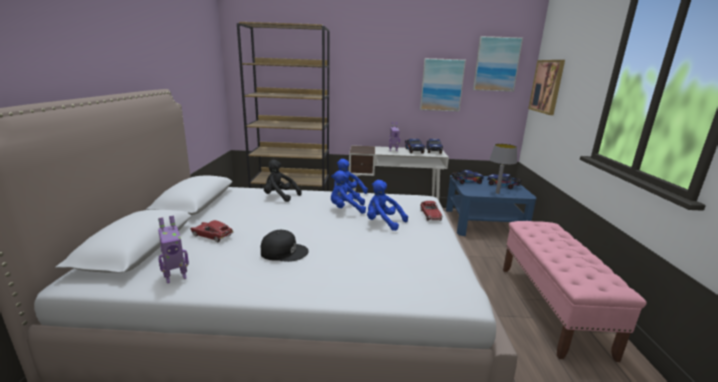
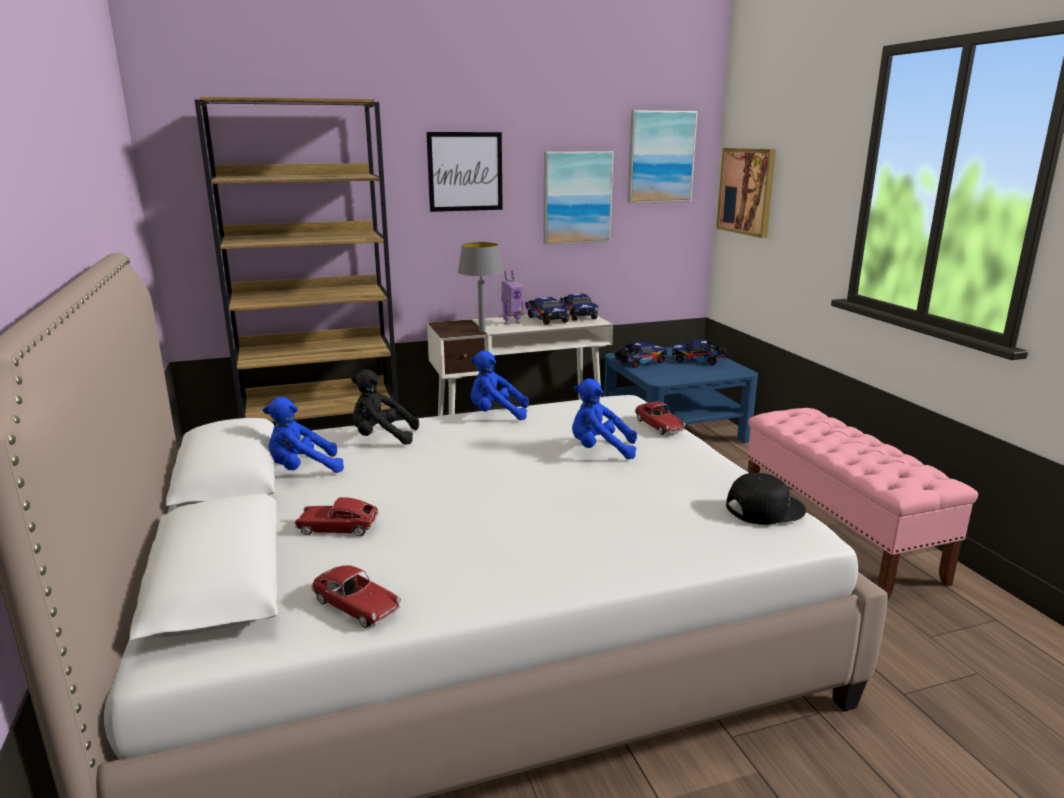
camera: 20 degrees left, 0 degrees up
toy robot [158,216,189,283] -> toy car [312,565,401,628]
black cap [261,230,309,262] -> black cap moved to [726,473,806,525]
blue plush toy [331,171,366,214] -> blue plush toy moved to [263,397,344,473]
grey table lamp [489,144,517,194] -> grey table lamp moved to [458,242,504,332]
none -> picture [426,132,503,212]

